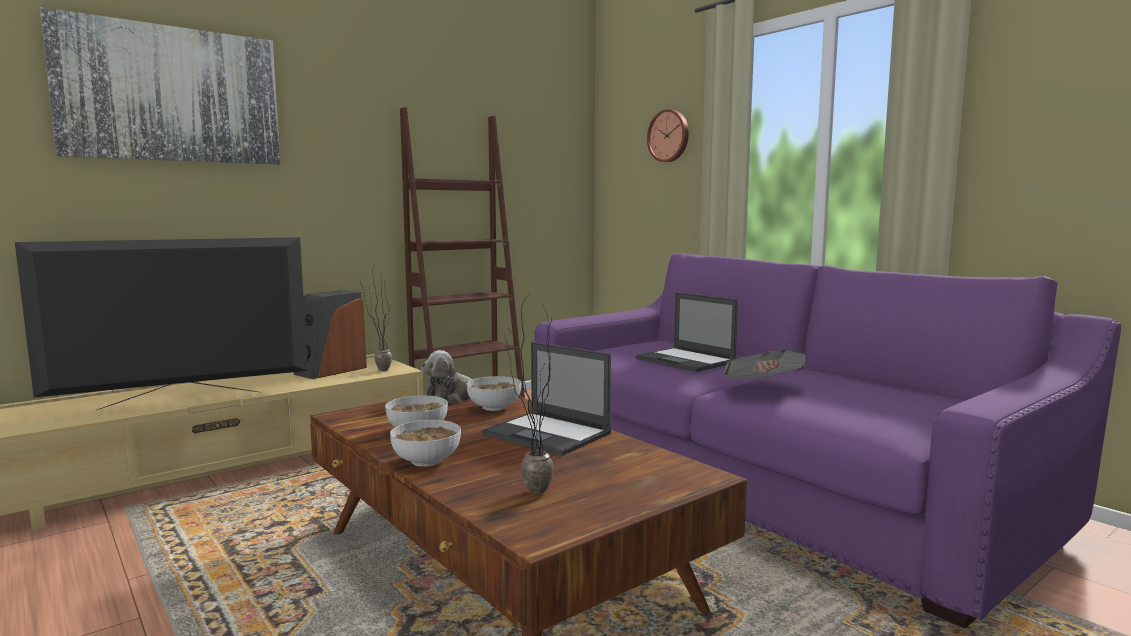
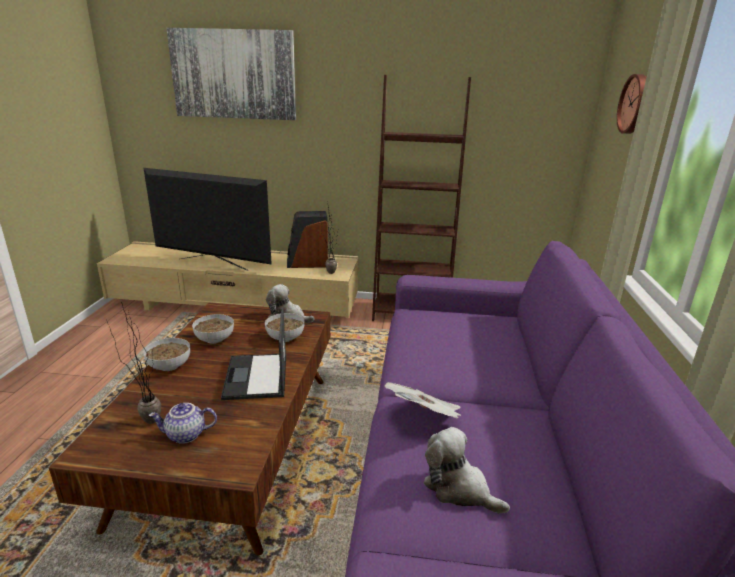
camera: 45 degrees right, 15 degrees up
laptop [636,292,738,372] -> none
none -> teapot [148,403,217,444]
none -> plush toy [424,427,510,513]

